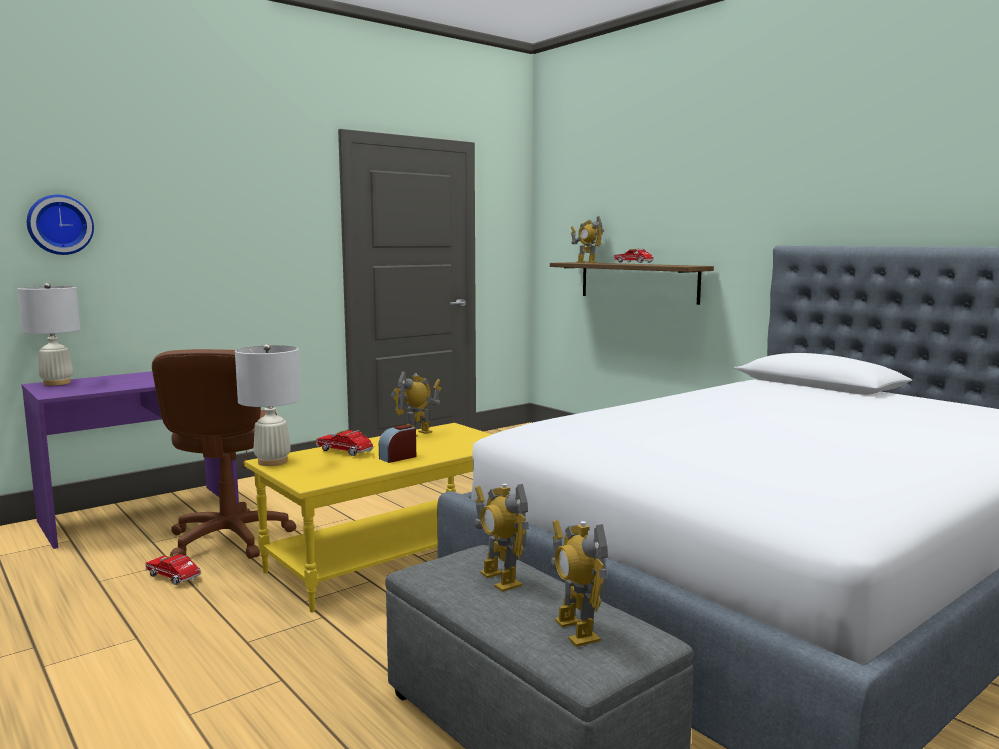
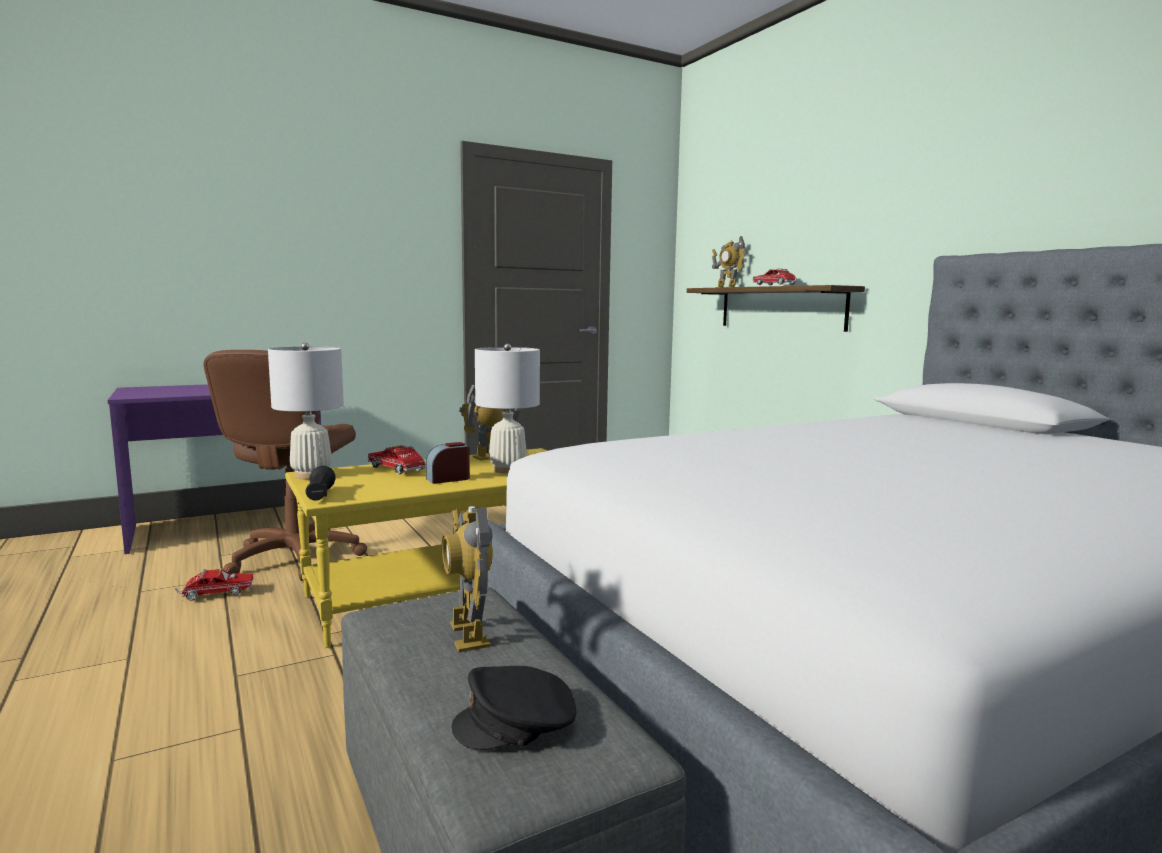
camera: 10 degrees right, 0 degrees up
white table lamp [18,283,81,386] -> white table lamp moved to [475,344,540,474]
wall clock [27,195,94,255] -> none
toy truck [145,553,201,585] -> toy truck turned 120 degrees clockwise [175,568,254,601]
toy robot [551,520,608,647] -> black cap [452,666,576,750]
none -> black flashlight [306,466,336,500]

